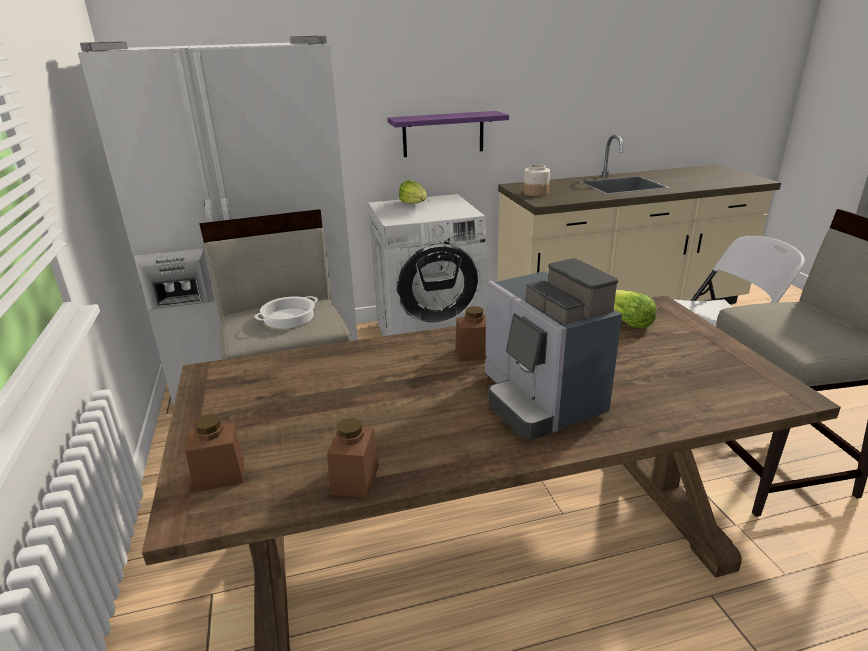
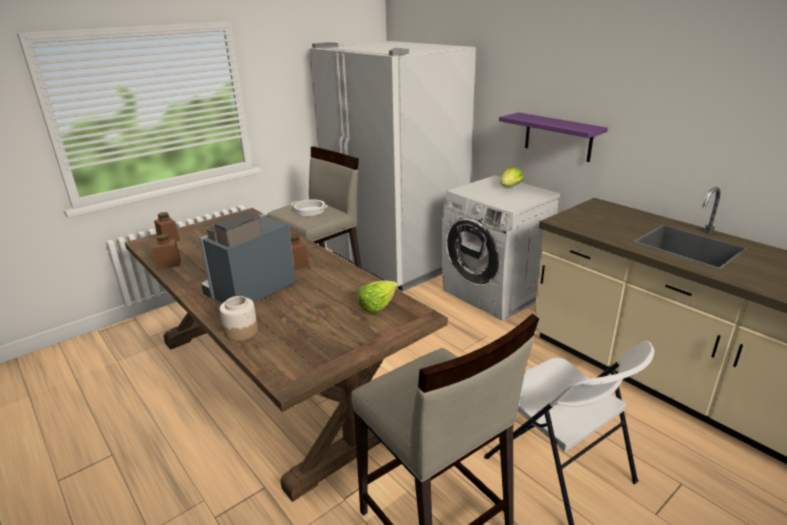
camera: 65 degrees right, 0 degrees up
jar [524,164,550,196] -> jar moved to [220,296,258,341]

